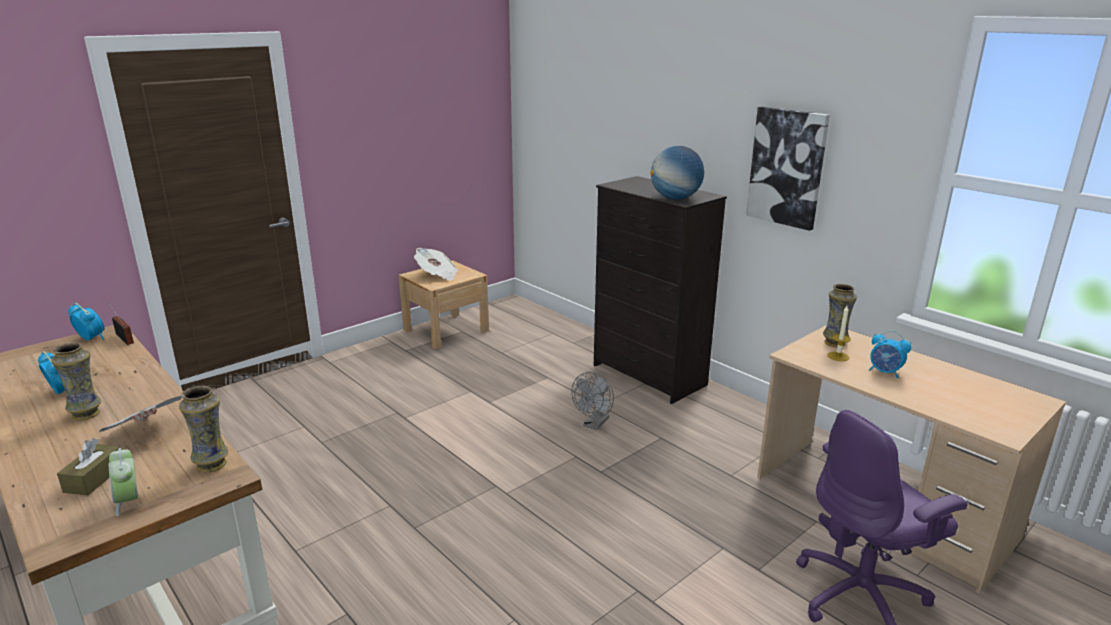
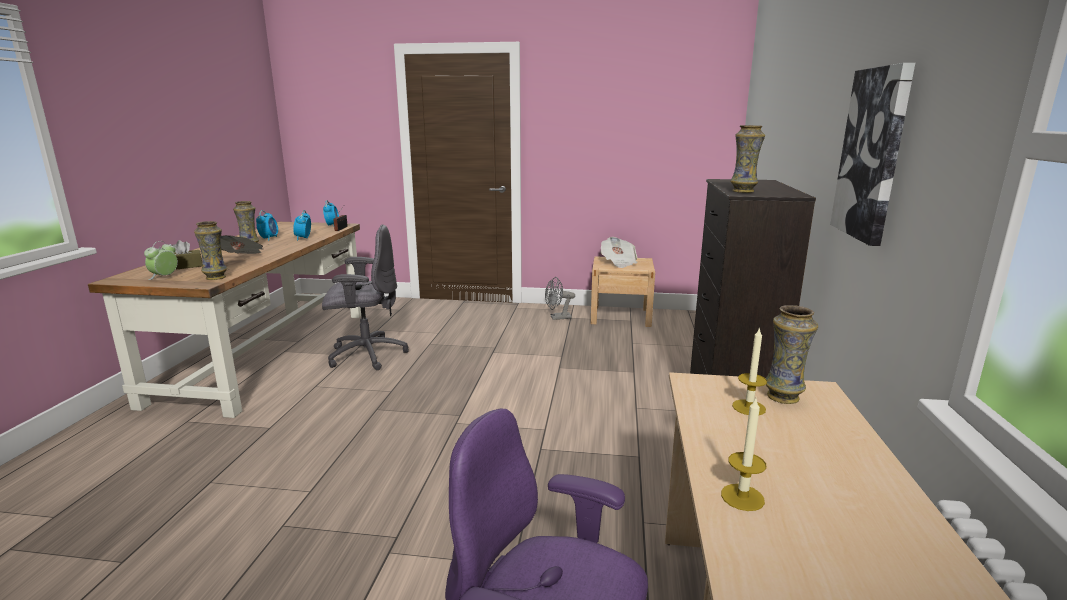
camera: 50 degrees right, 5 degrees down
grey fan [571,372,614,430] -> grey fan moved to [545,277,575,320]
globe [650,146,704,200] -> vase [730,125,765,193]
alarm clock [869,331,911,378] -> alarm clock moved to [293,210,311,240]
none -> grey office chair [322,224,409,370]
none -> candle [721,399,767,511]

